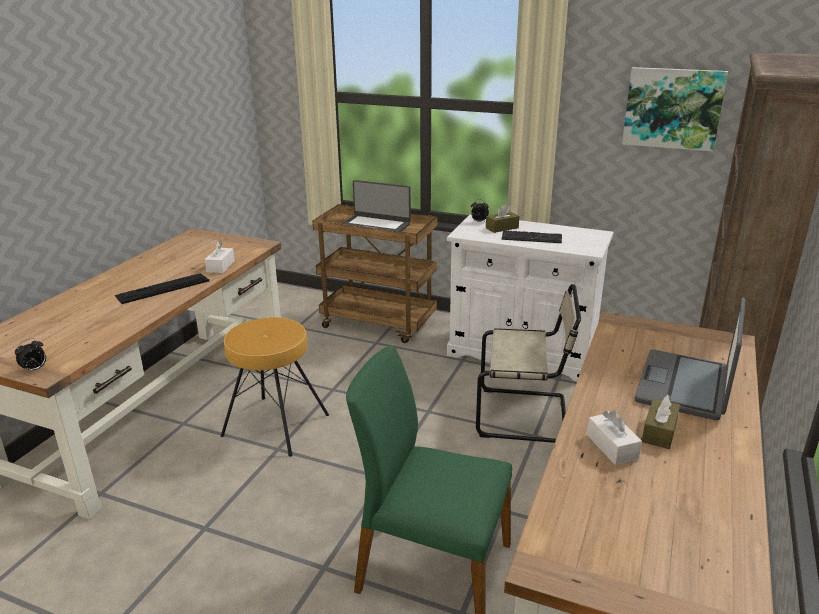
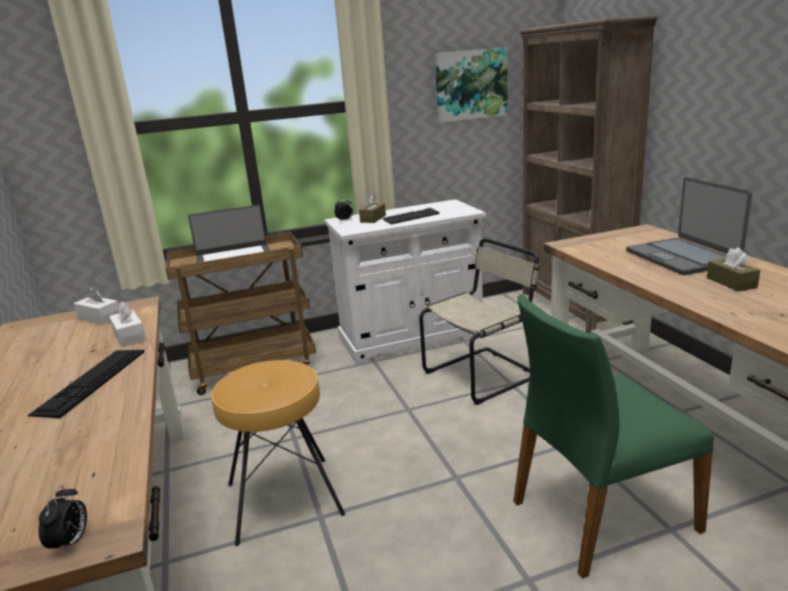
camera: 40 degrees left, 5 degrees down
white tissue box [587,410,642,465] -> white tissue box moved to [74,286,119,325]

